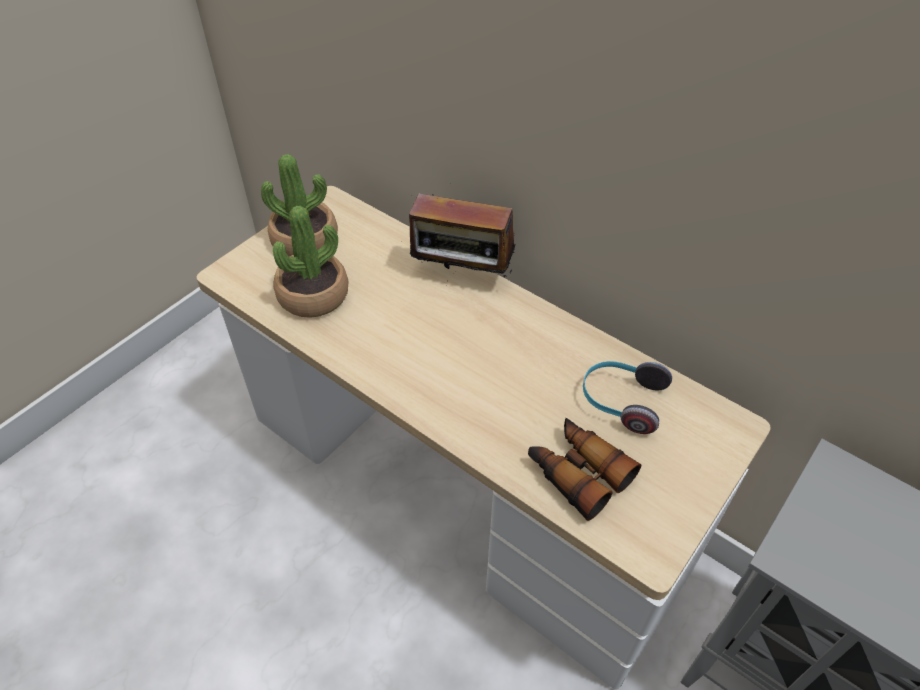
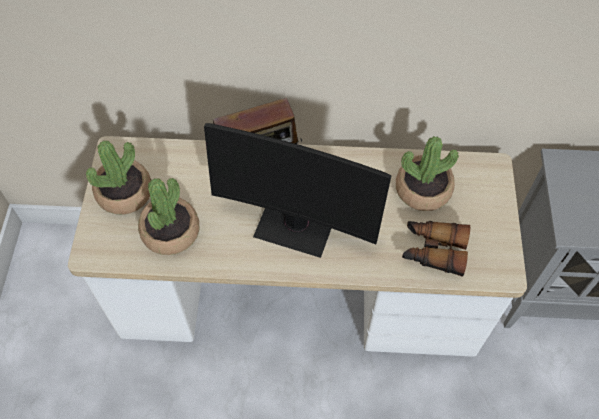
camera: 35 degrees left, 10 degrees up
headphones [583,361,672,434] -> potted plant [396,136,459,211]
none -> monitor [204,123,391,258]

